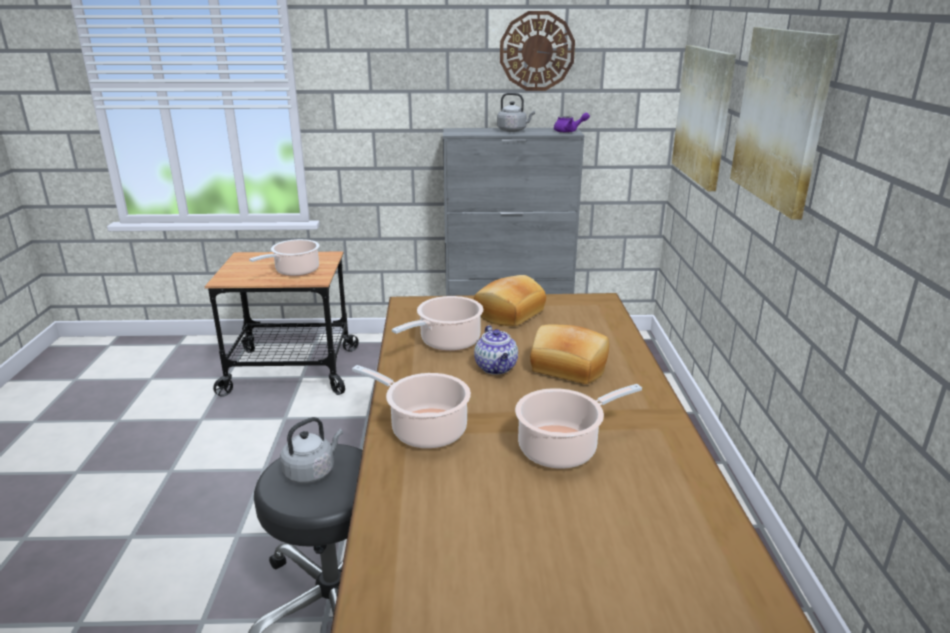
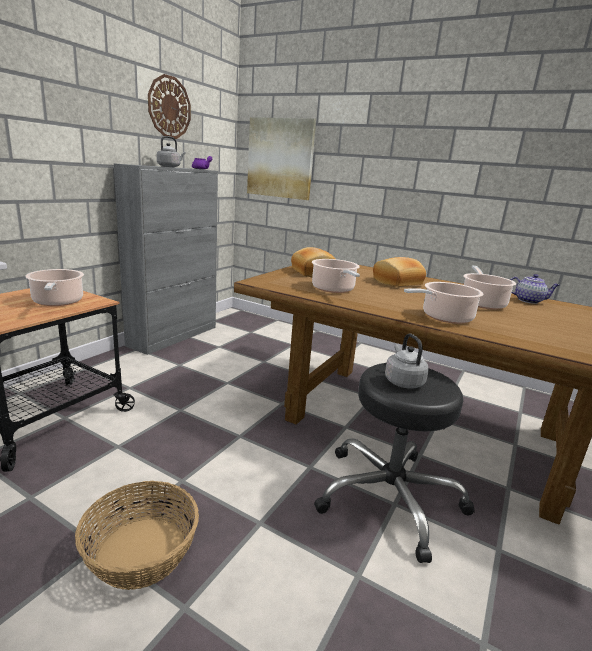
camera: 60 degrees left, 5 degrees down
teapot [474,325,518,375] -> teapot moved to [510,274,560,304]
picture [730,27,840,219] -> none
none -> basket [75,481,199,590]

